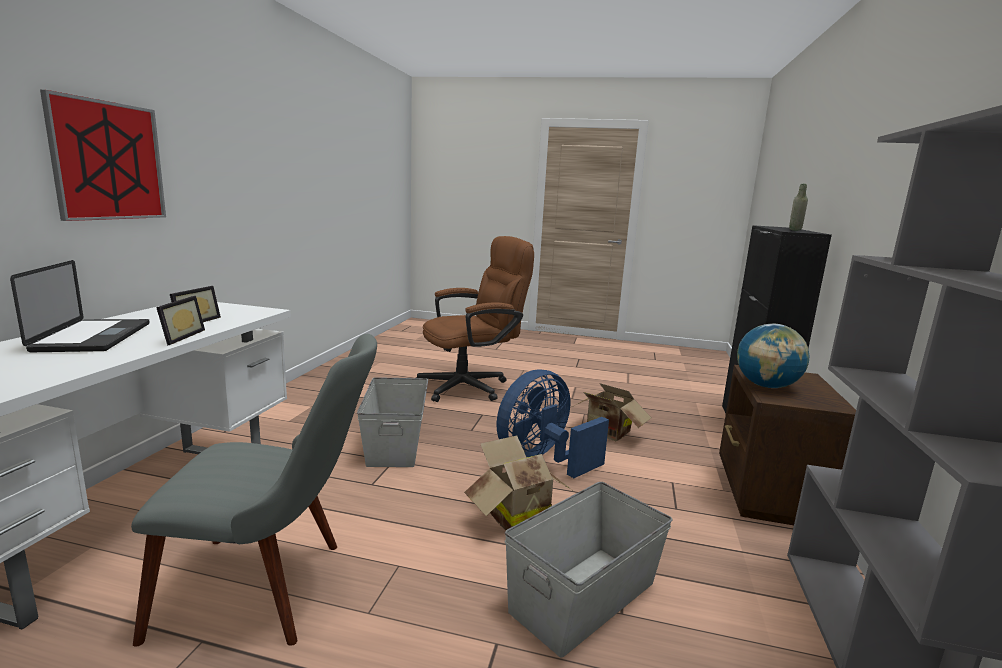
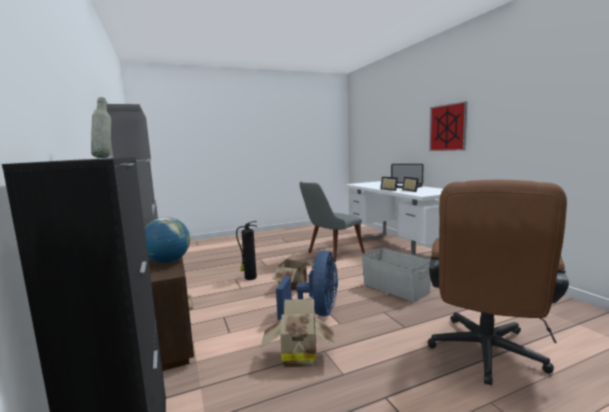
camera: 145 degrees right, 5 degrees down
grey storage box [505,482,673,658] -> fire extinguisher [236,221,257,280]

